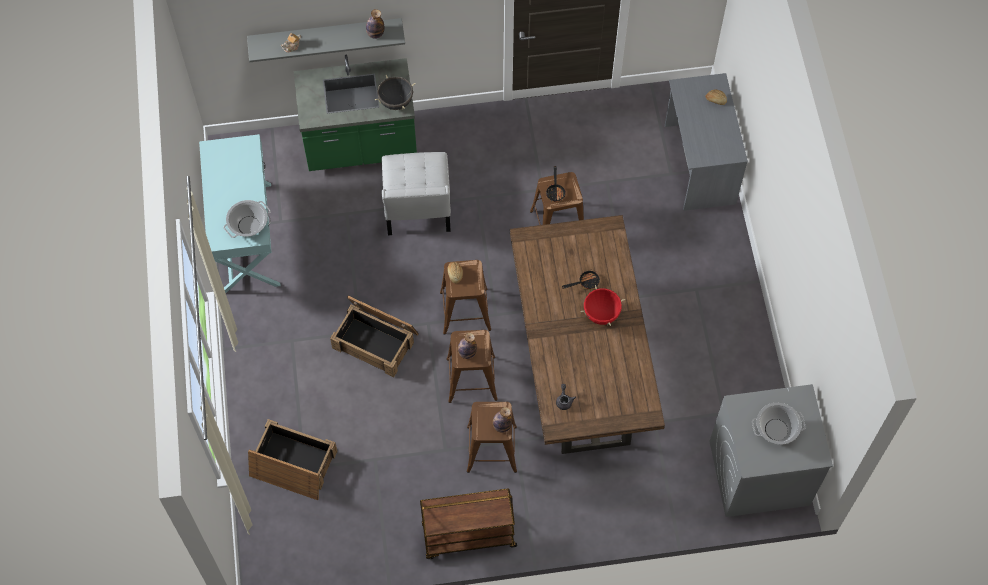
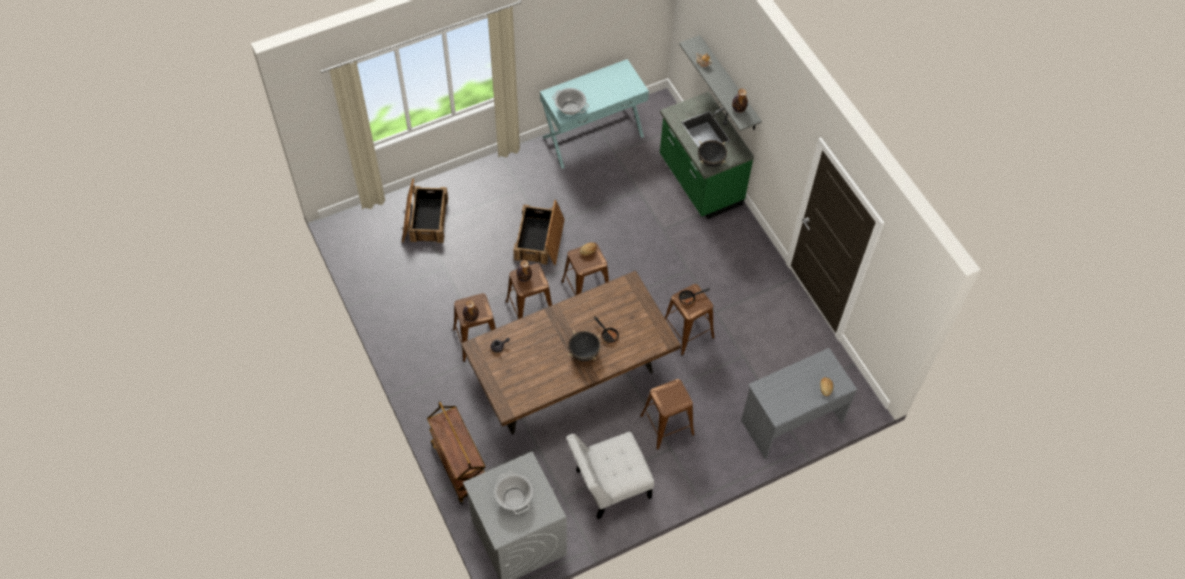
camera: 70 degrees right, 5 degrees down
white chair [381,152,451,235] -> white chair moved to [566,432,654,519]
brown cart [420,488,517,559] -> brown cart moved to [427,402,485,505]
red cooking pot [580,285,625,326] -> black cooking pot [568,331,601,361]
none -> brown stool [640,379,694,450]

